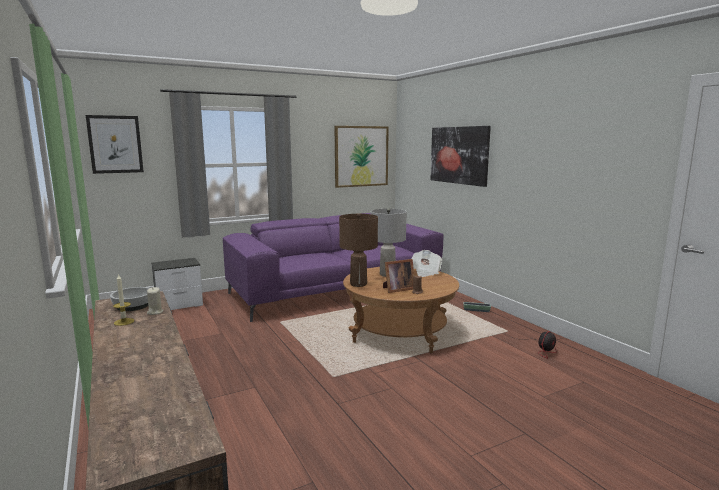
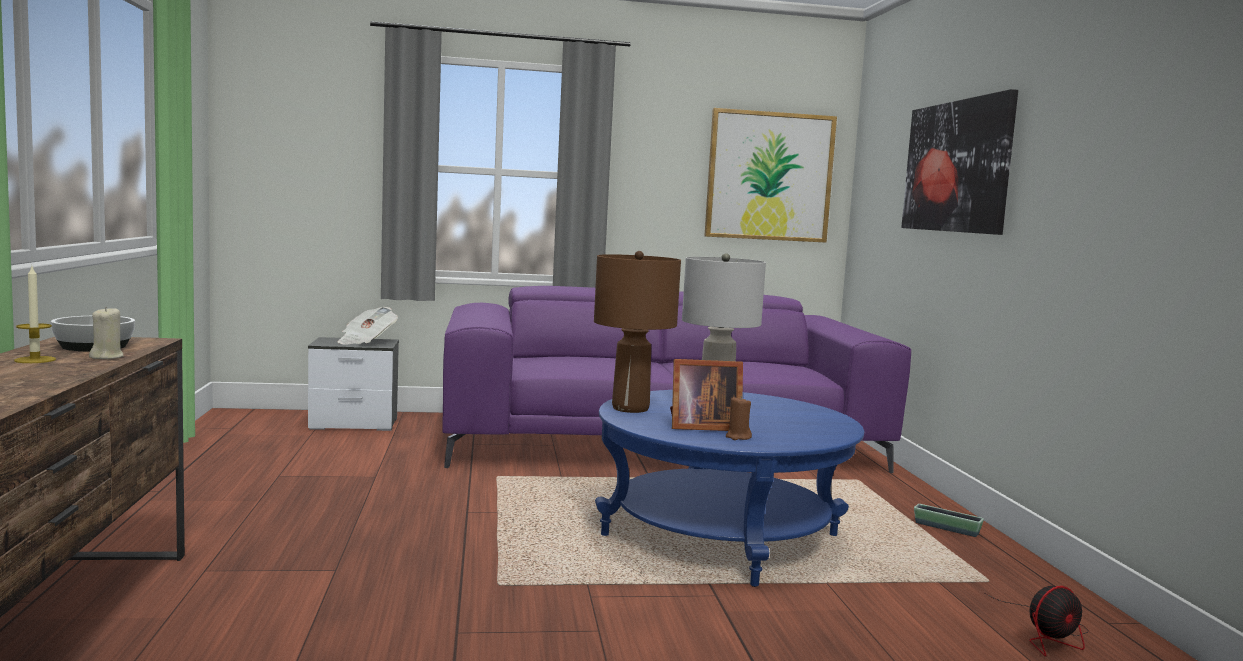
camera: 20 degrees right, 5 degrees down
picture [86,115,144,174] -> none
brown coffee table [343,267,459,353] -> blue coffee table [595,390,865,587]
newspaper [411,250,442,277] -> newspaper moved to [337,307,398,344]

